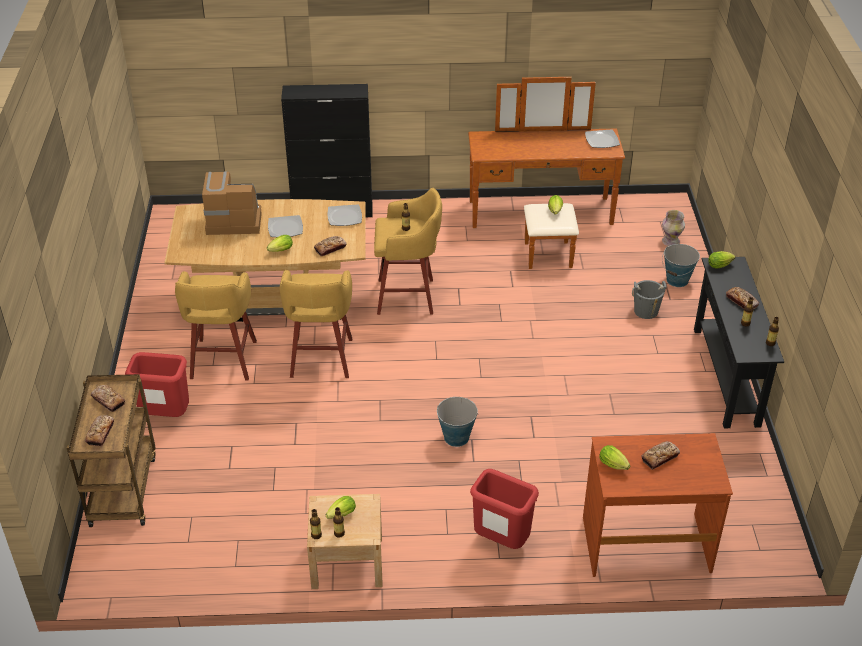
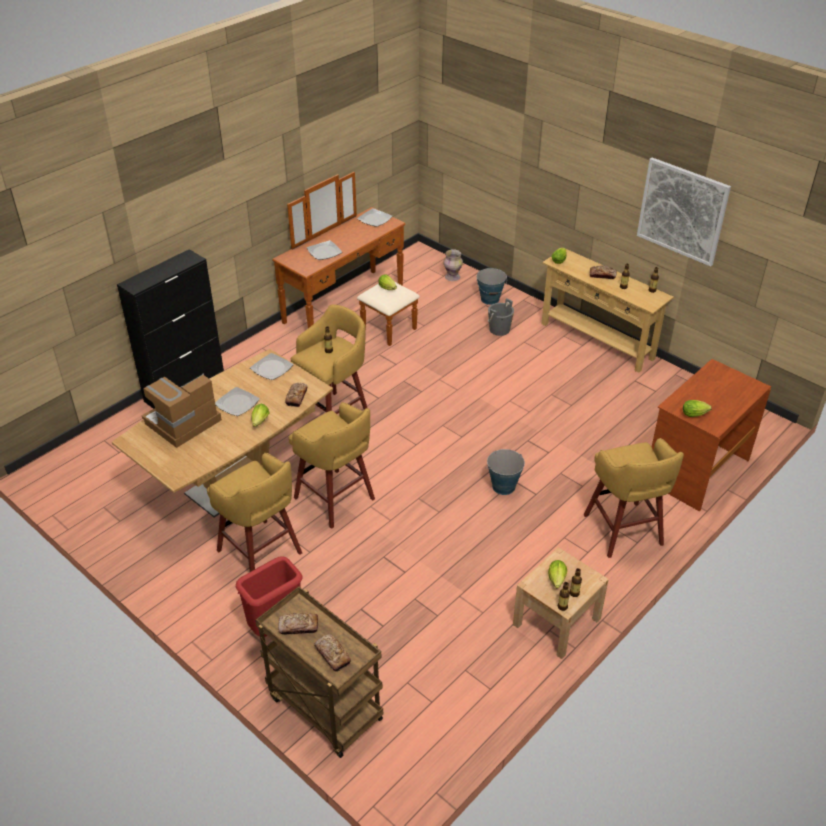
camera: 45 degrees left, 0 degrees up
red trash can [470,469,539,549] -> yellow stool [584,438,684,558]
bread [641,441,680,470] -> none
black console table [694,257,784,428] -> beige console table [542,249,674,373]
none -> plate [307,240,342,260]
none -> picture [637,158,731,267]

